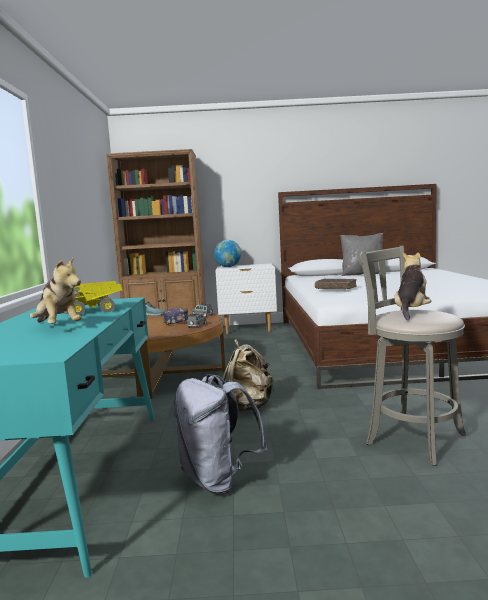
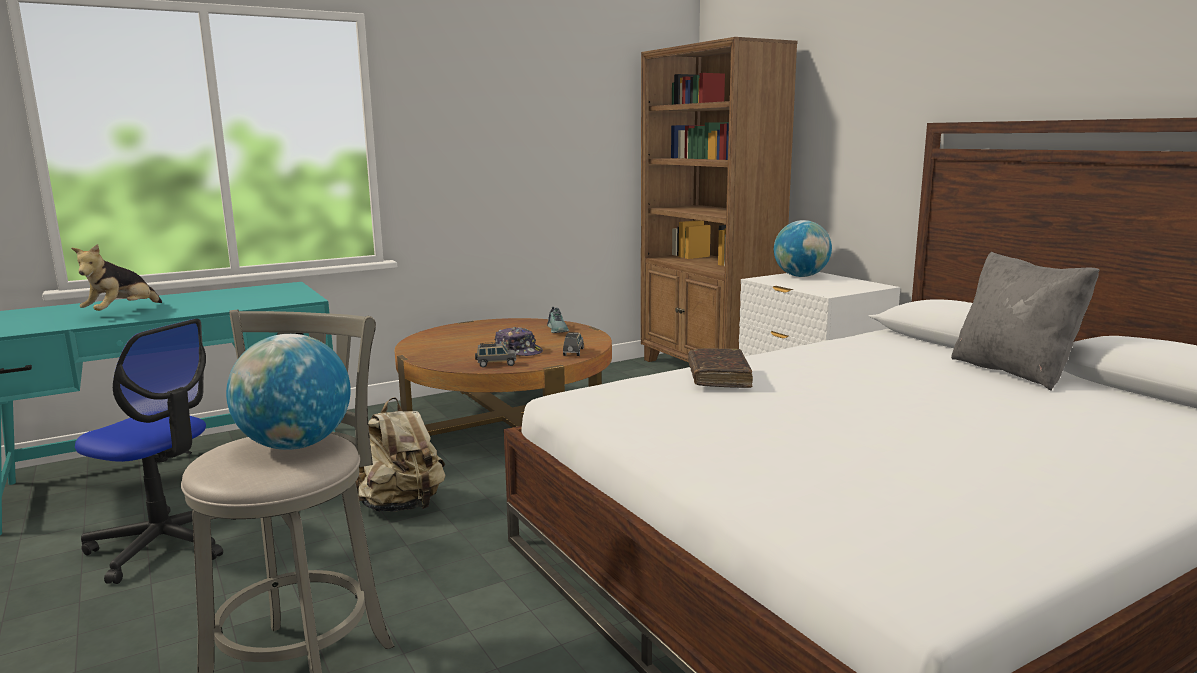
camera: 60 degrees right, 5 degrees up
toy truck [74,281,122,315] -> none
grey backpack [174,375,268,494] -> office chair [75,319,236,584]
plush toy [394,252,431,320] -> globe [226,334,351,450]

